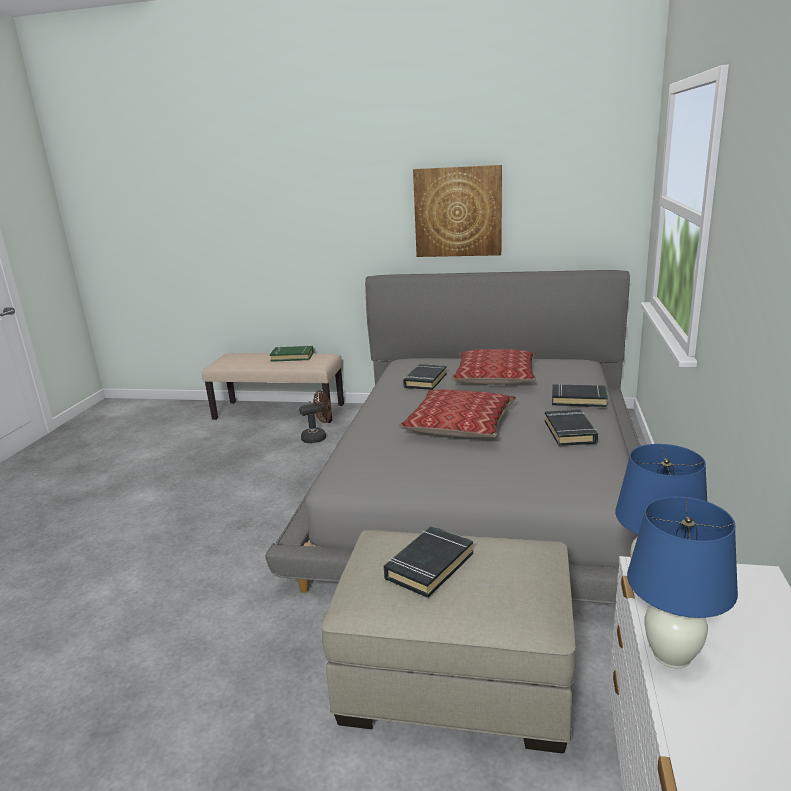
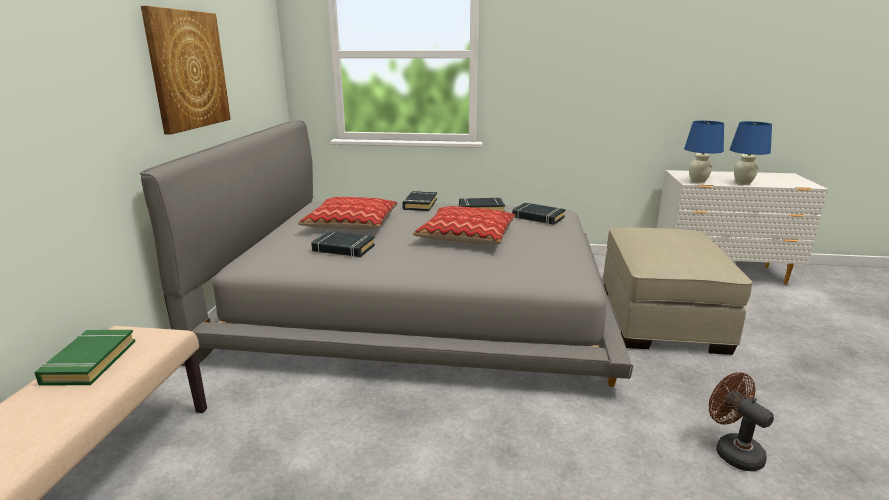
camera: 95 degrees left, 0 degrees up
brown fan [299,391,332,443] -> brown fan moved to [709,372,774,471]
black book [384,526,474,598] -> black book moved to [512,202,565,225]

